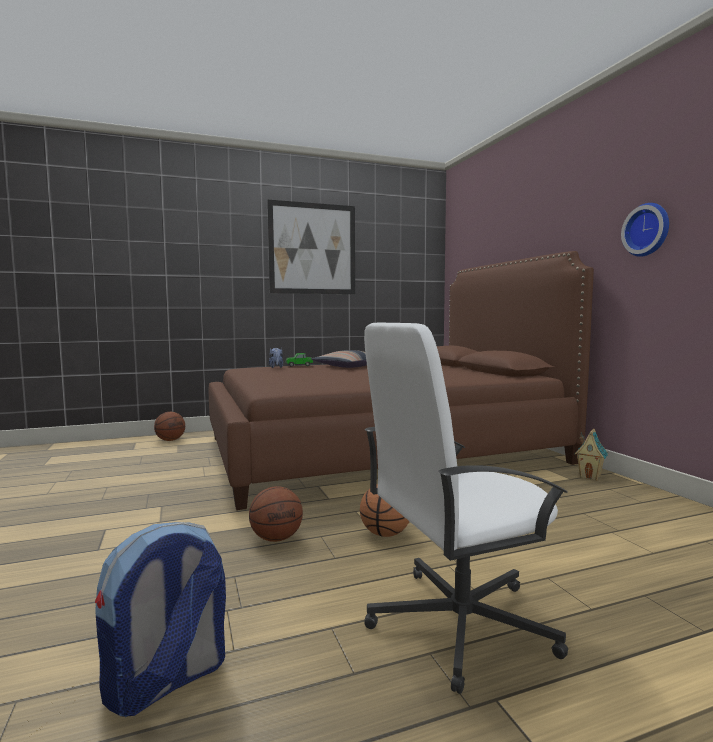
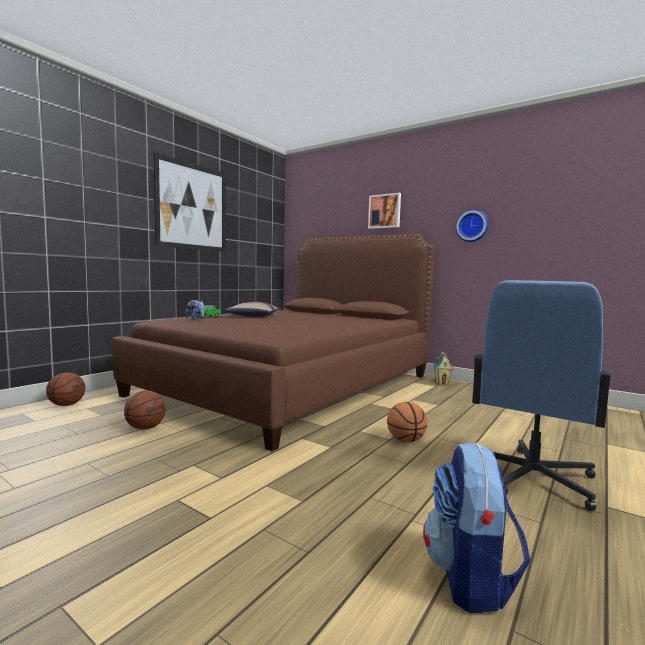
camera: 35 degrees left, 0 degrees up
basketball [249,486,303,542] -> basketball moved to [124,391,166,430]
white office chair [364,323,568,694] -> blue office chair [472,280,614,511]
none -> picture [368,193,401,229]

